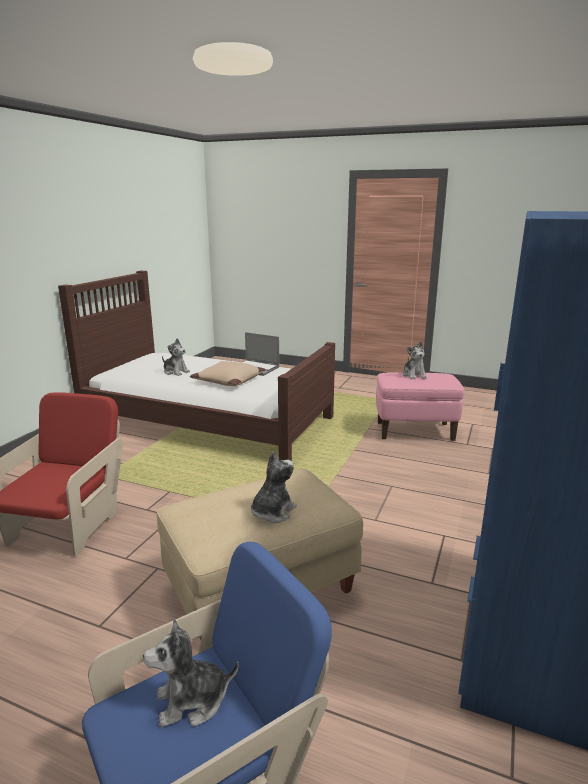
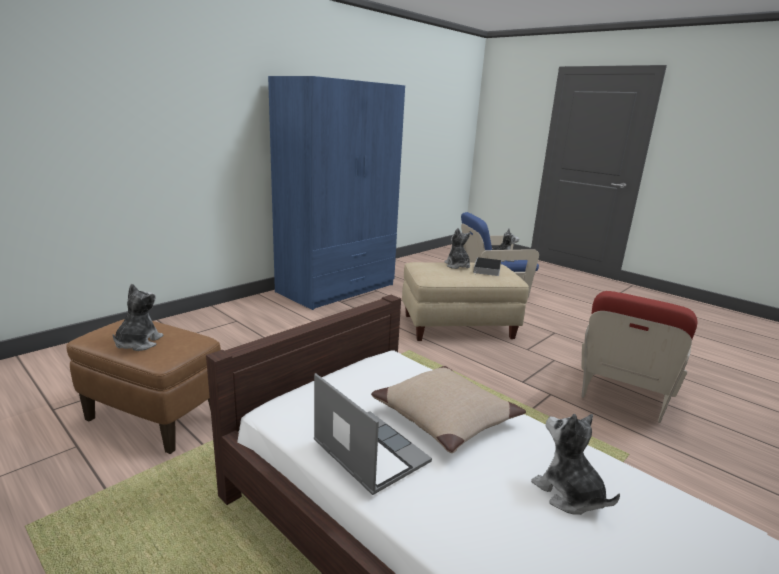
camera: 160 degrees left, 0 degrees up
plush toy [251,451,297,523] -> plush toy turned 105 degrees clockwise [445,228,470,269]
pink ottoman [376,372,464,441] -> brown ottoman [66,319,221,454]
none -> book [473,257,501,276]

